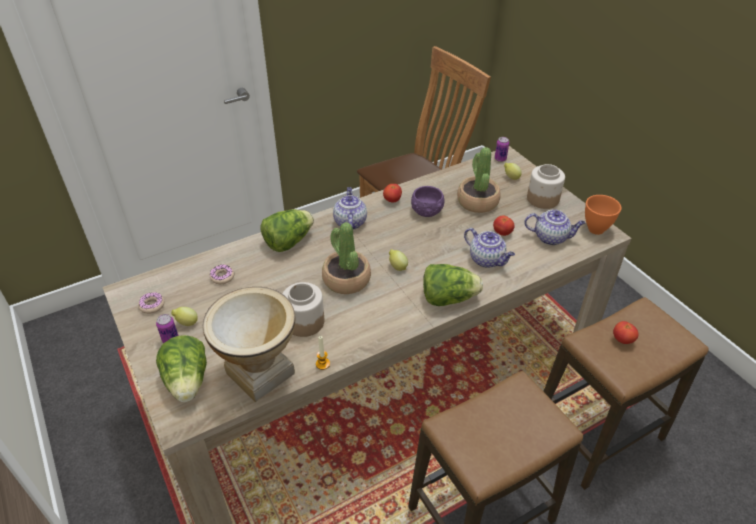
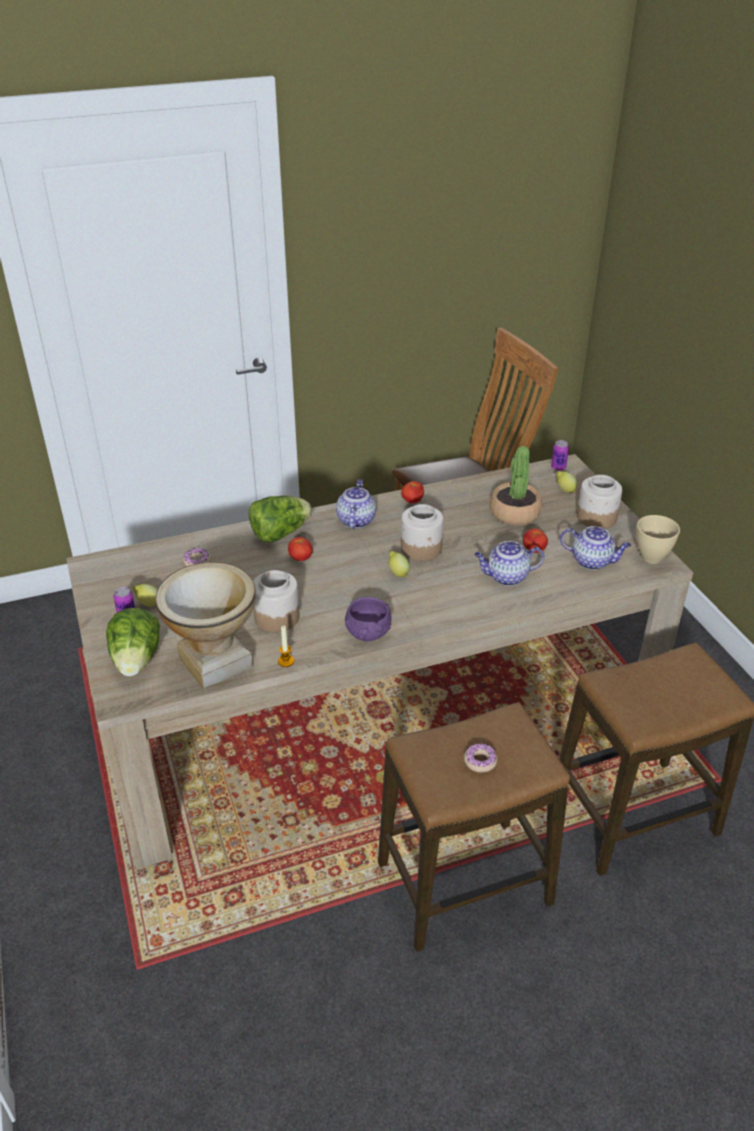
camera: 10 degrees right, 5 degrees down
donut [138,292,164,314] -> donut moved to [464,744,497,772]
potted plant [322,222,371,294] -> none
purple bowl [411,186,444,217] -> purple bowl moved to [345,597,392,641]
lettuce [423,264,483,306] -> none
teapot [464,228,515,268] -> teapot turned 120 degrees clockwise [474,541,544,586]
orange bowl [585,195,621,235] -> beige bowl [636,515,680,564]
tomato [613,321,639,344] -> tomato moved to [288,537,313,561]
none -> jar [401,504,444,561]

